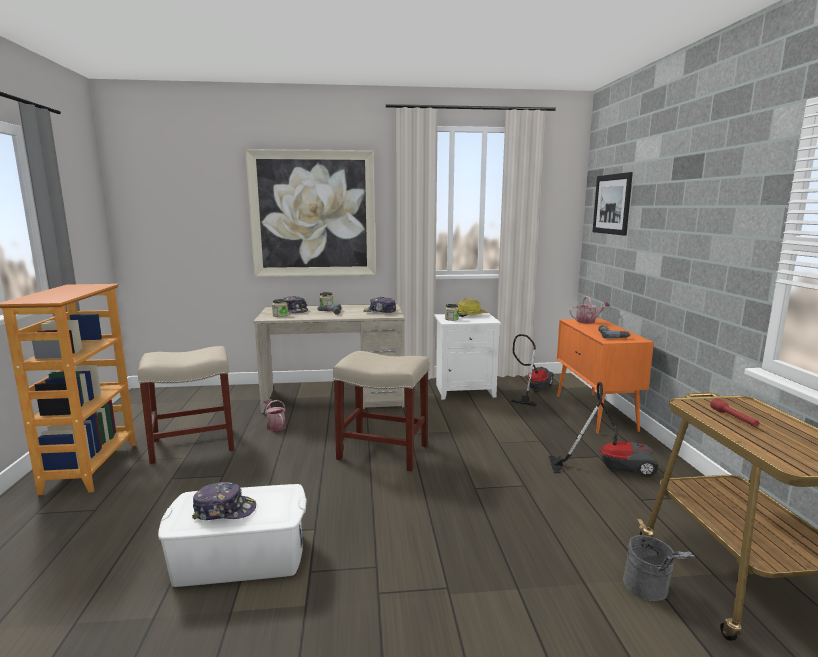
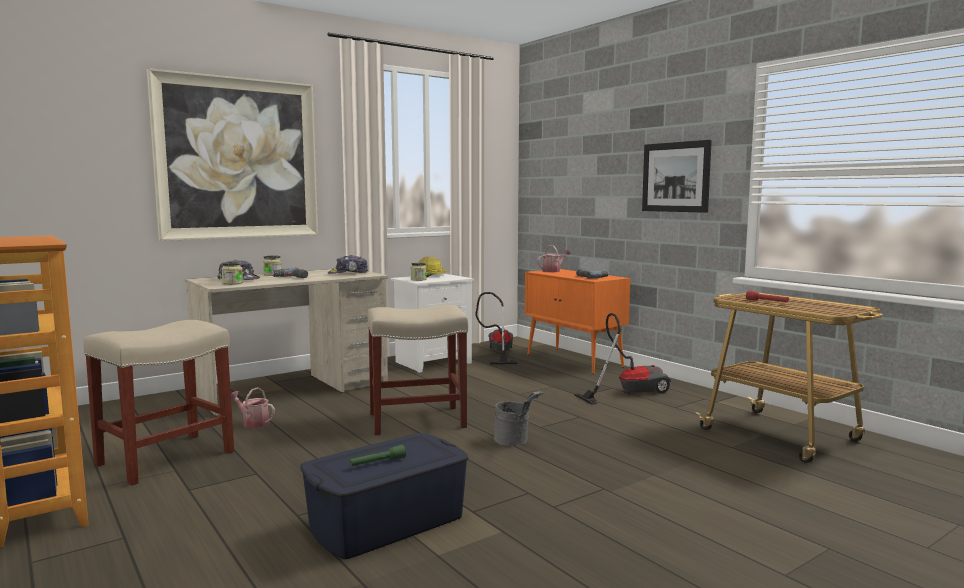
camera: 30 degrees left, 5 degrees down
white storage box [158,484,307,587] -> blue storage box [300,433,469,559]
cap [192,482,256,520] -> green flashlight [349,445,406,466]
picture [593,172,633,236] -> picture moved to [642,140,712,213]
grey bucket [623,535,695,601] -> grey bucket moved to [494,391,543,446]

